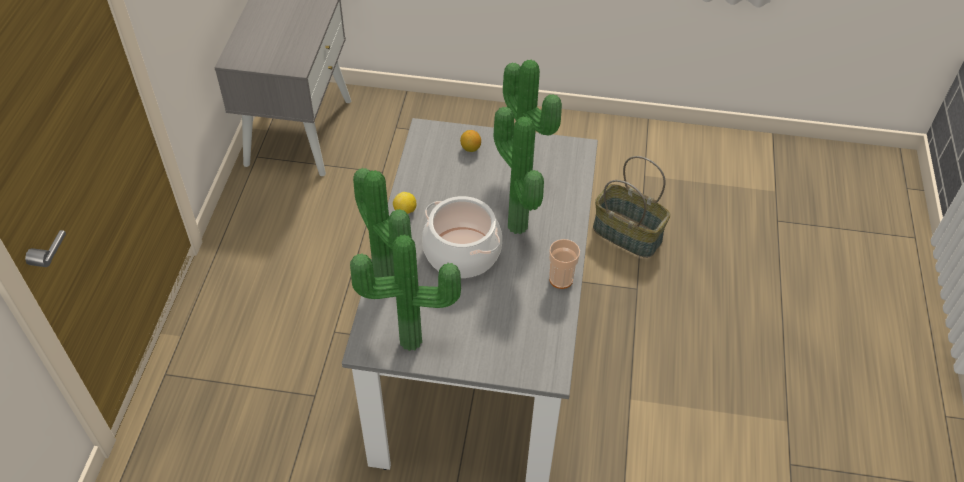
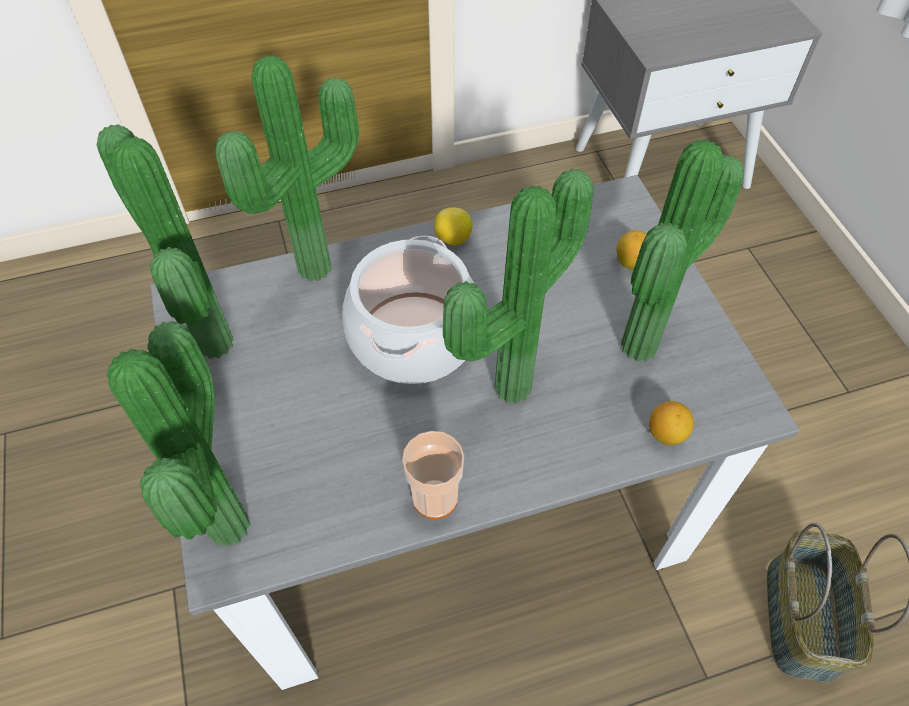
camera: 65 degrees right, 5 degrees up
none -> potted plant [107,321,250,547]
none -> lemon [649,401,694,445]

